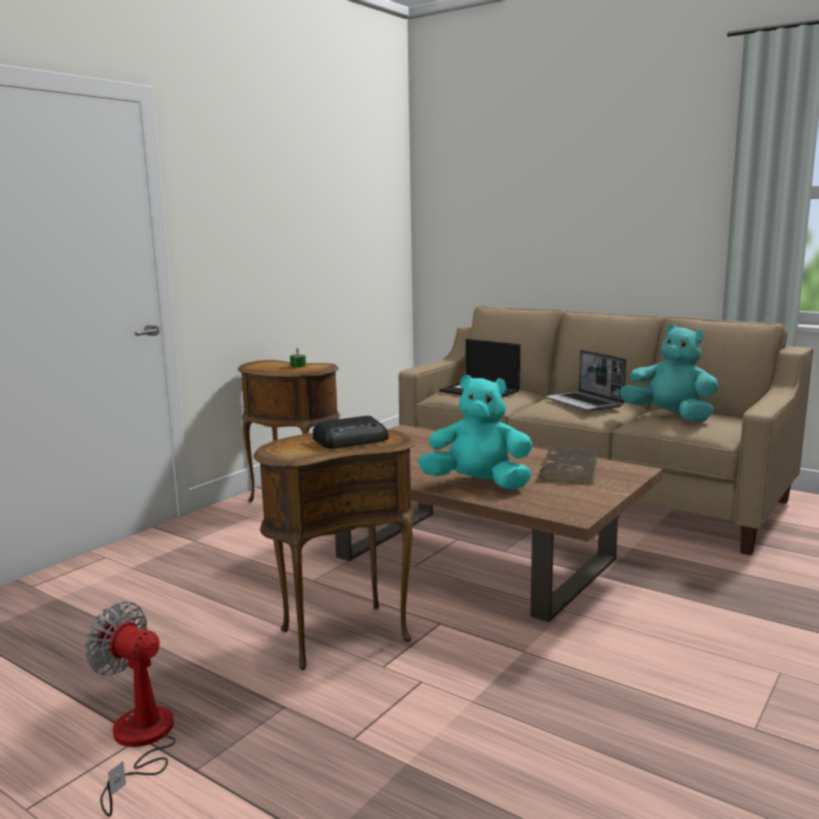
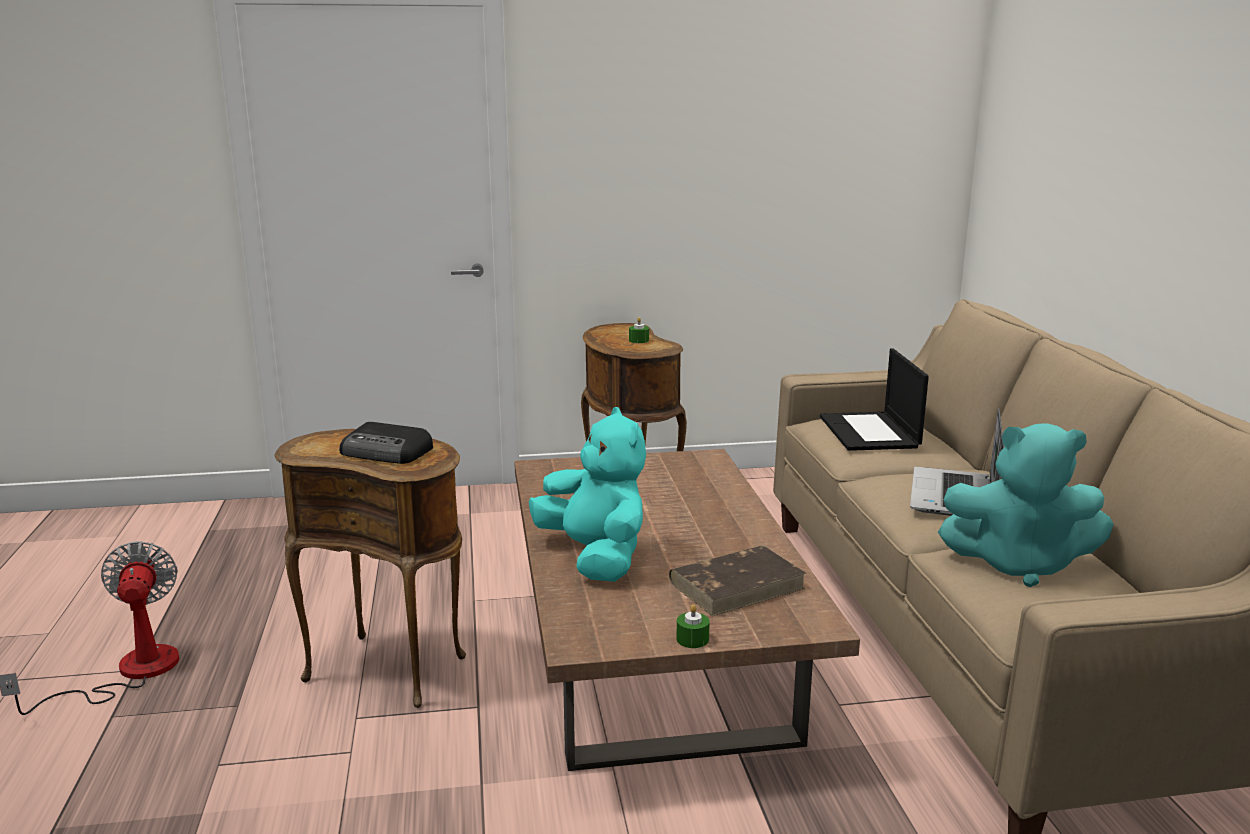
camera: 45 degrees right, 5 degrees up
turquoise plush toy [620,324,718,422] -> turquoise plush toy turned 105 degrees clockwise [938,423,1114,587]
none -> green candle [676,604,710,648]

